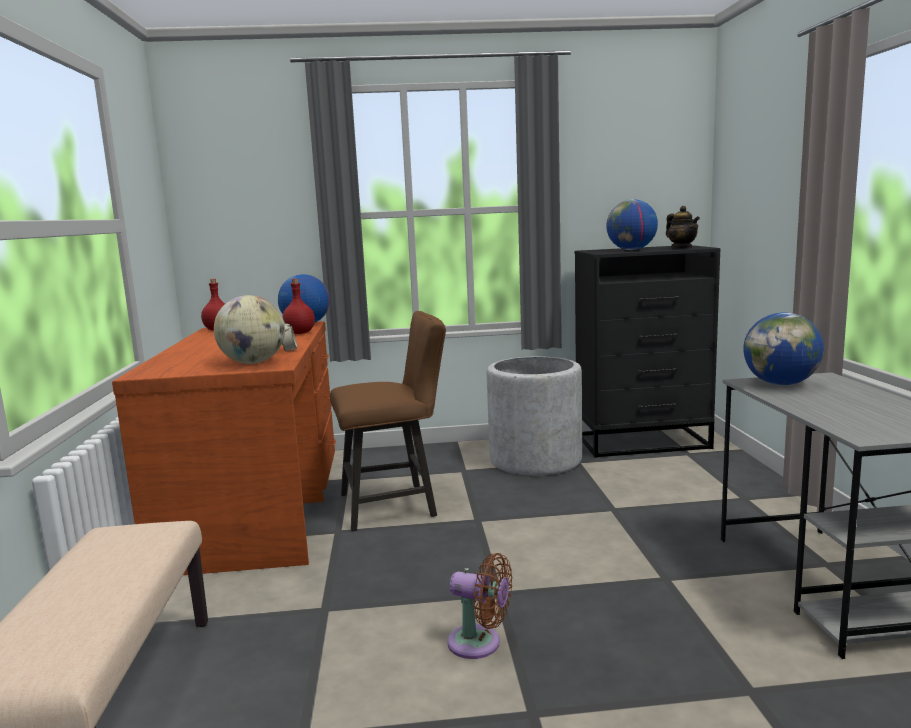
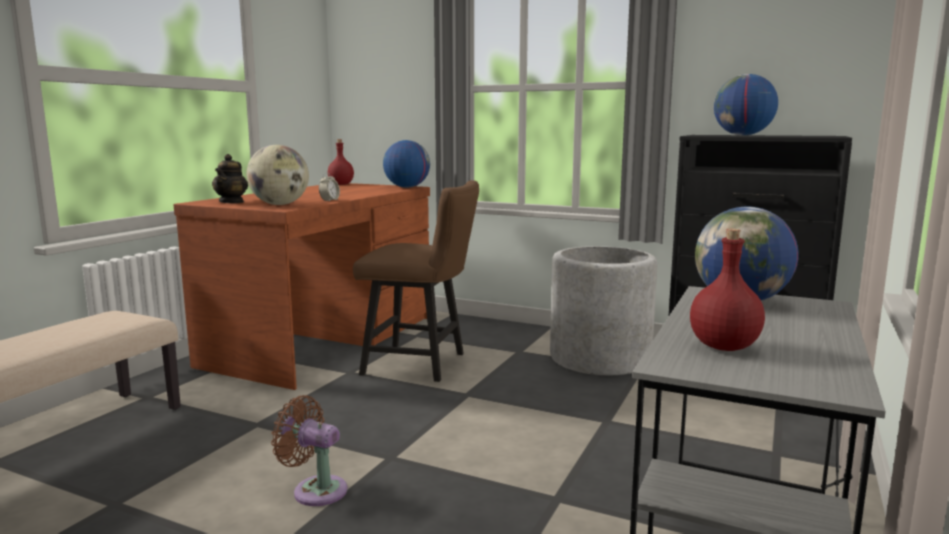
camera: 30 degrees right, 0 degrees up
red bottle [282,279,315,334] -> red bottle moved to [690,229,765,351]
brown fan [447,553,512,659] -> brown fan turned 150 degrees clockwise [271,395,348,506]
teapot [666,206,700,248] -> teapot moved to [212,154,248,203]

